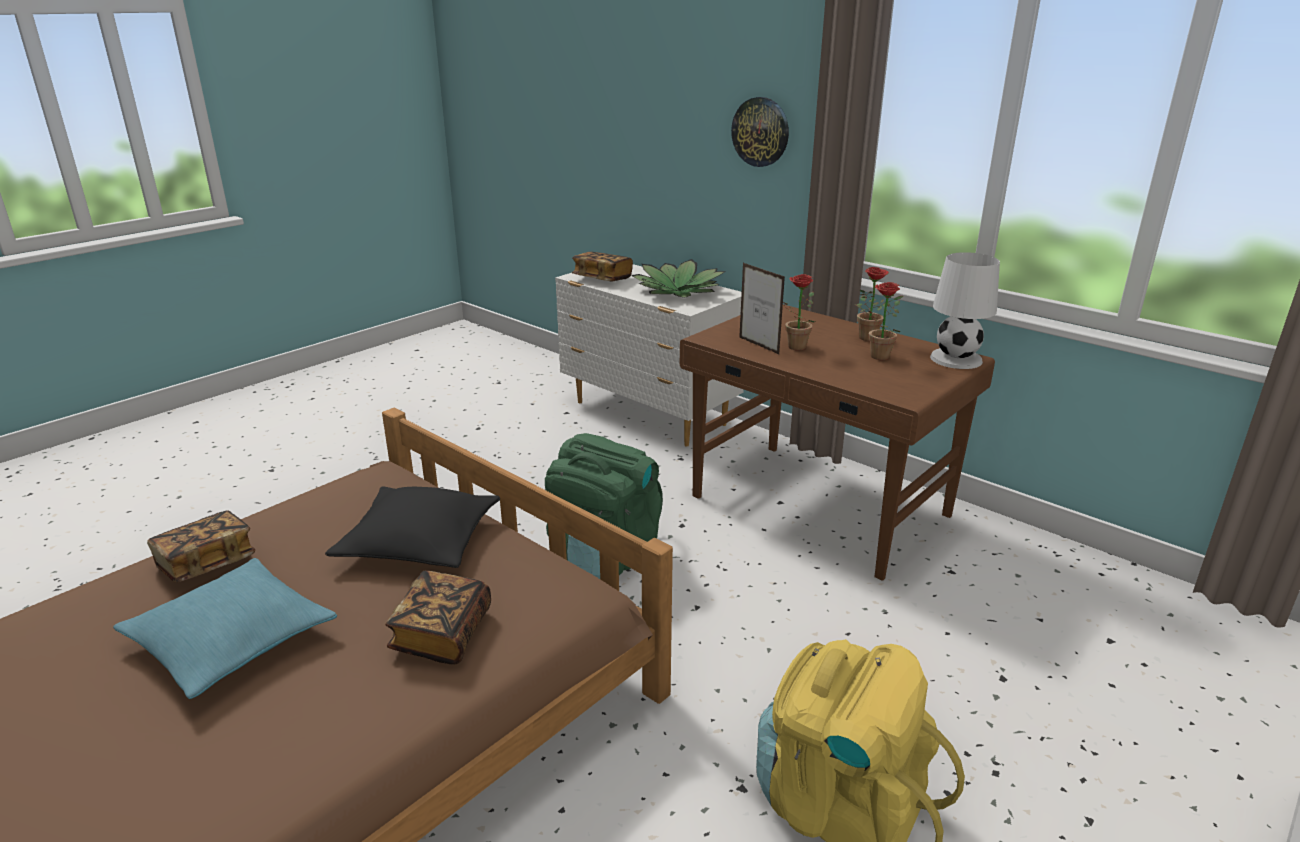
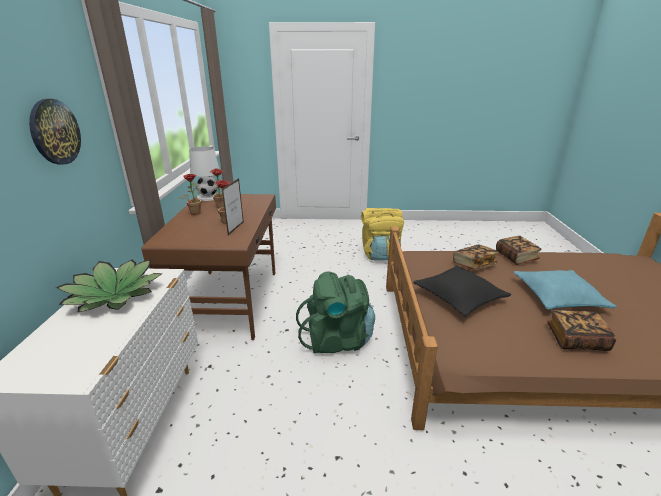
camera: 130 degrees left, 0 degrees up
book [572,252,633,281] -> book moved to [496,236,541,265]

